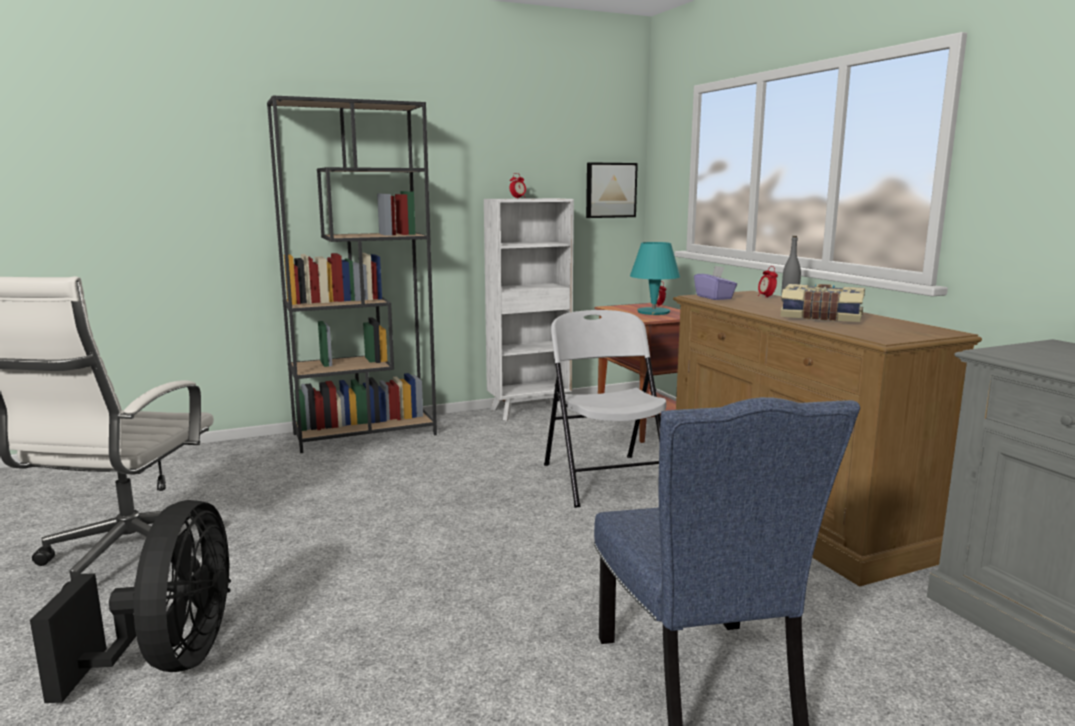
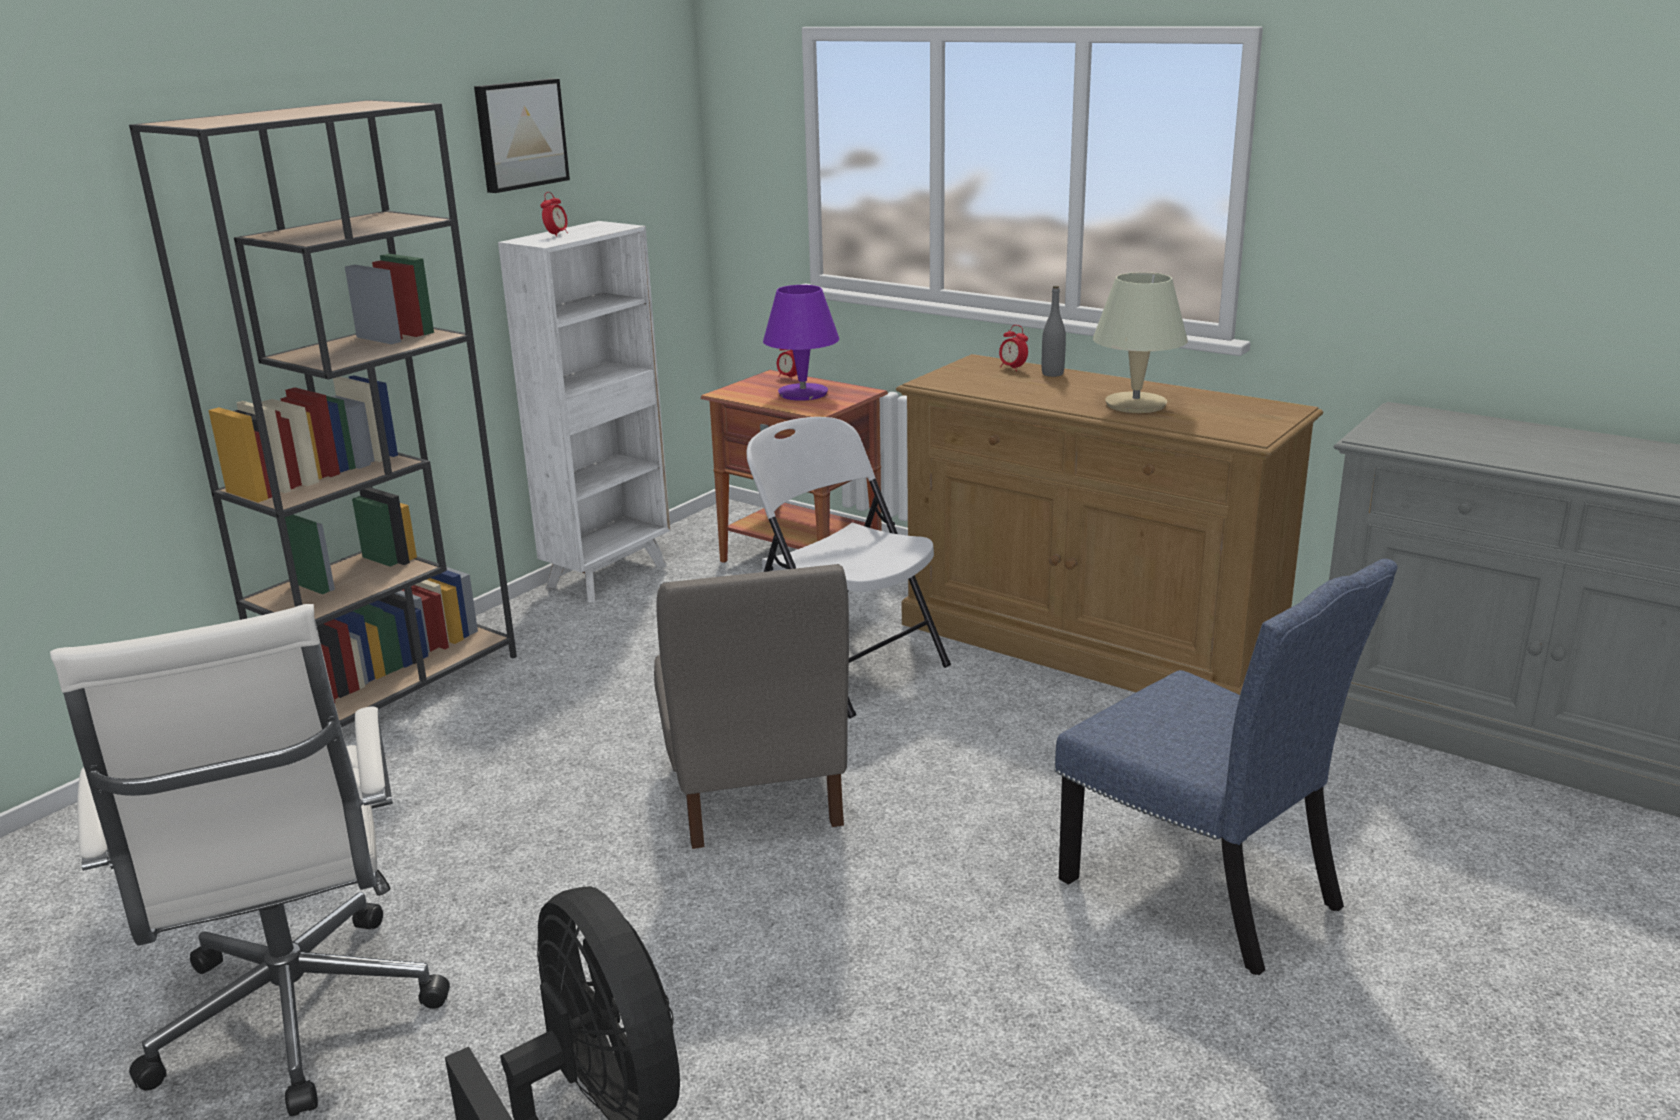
camera: 30 degrees left, 10 degrees up
picture [586,162,638,218] -> picture moved to [474,79,570,193]
turquoise table lamp [630,242,680,315] -> purple table lamp [763,285,839,401]
purple tissue box [694,266,737,300] -> none
book [781,284,865,322] -> beige table lamp [1093,272,1188,413]
none -> grey chair [654,564,849,849]

